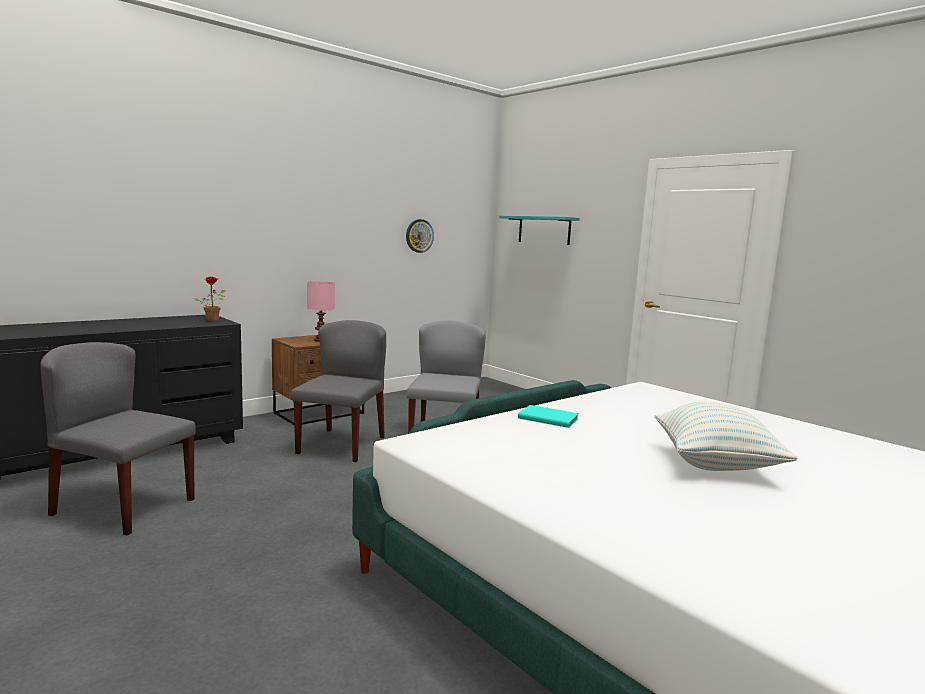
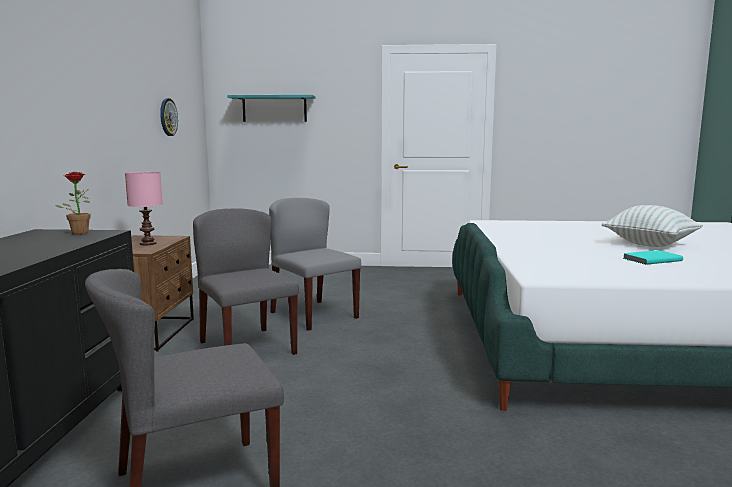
camera: 45 degrees left, 0 degrees up
turquoise book [518,405,579,428] -> turquoise book moved to [622,250,683,265]

